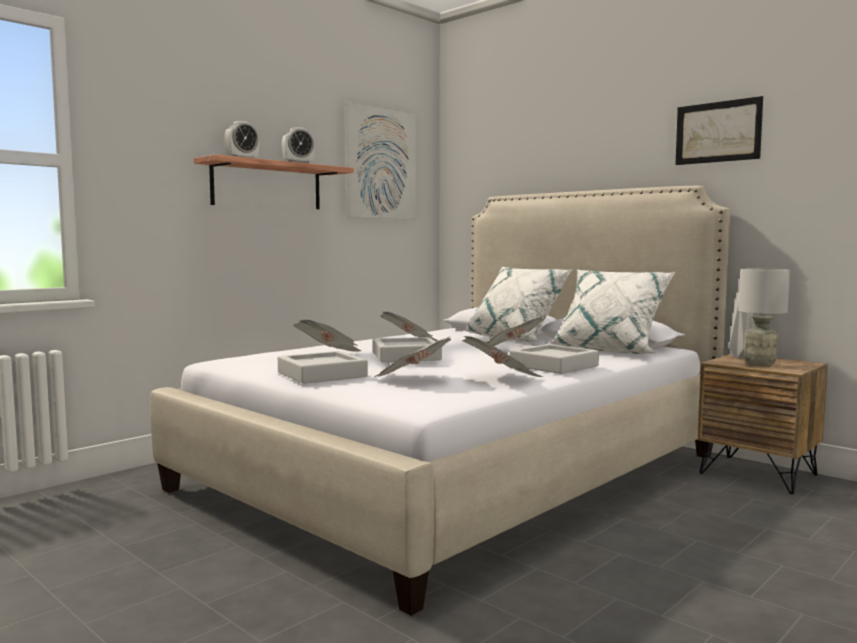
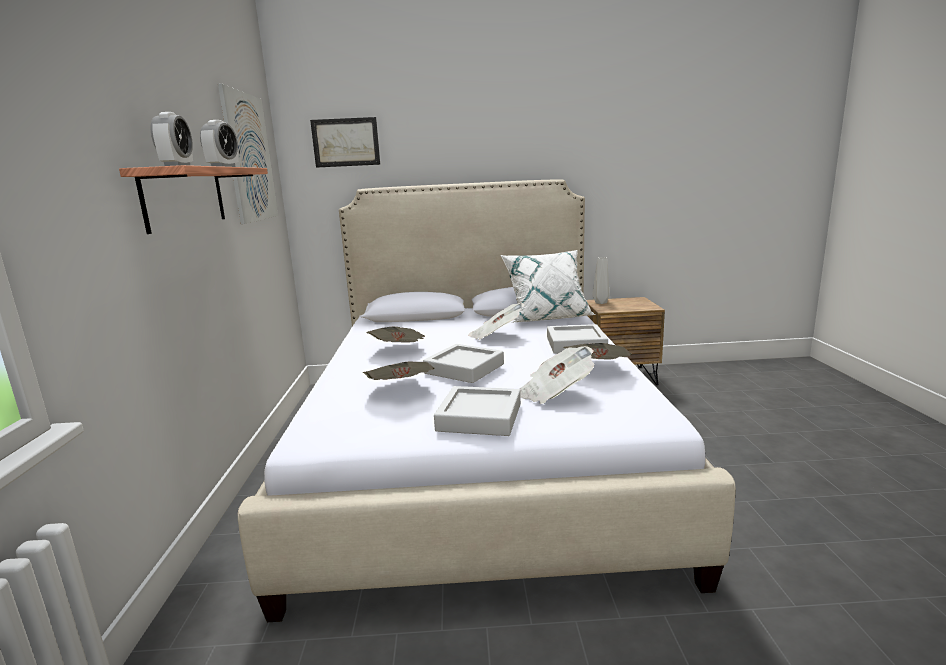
camera: 45 degrees left, 10 degrees up
white pillow [464,266,573,342] -> none
picture [675,96,763,165] -> picture moved to [310,117,380,168]
grey table lamp [738,269,790,367] -> none

